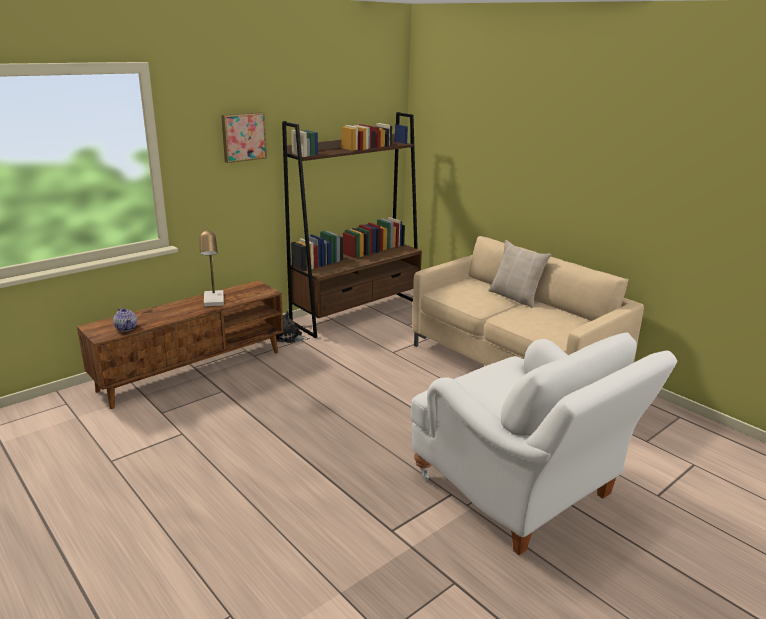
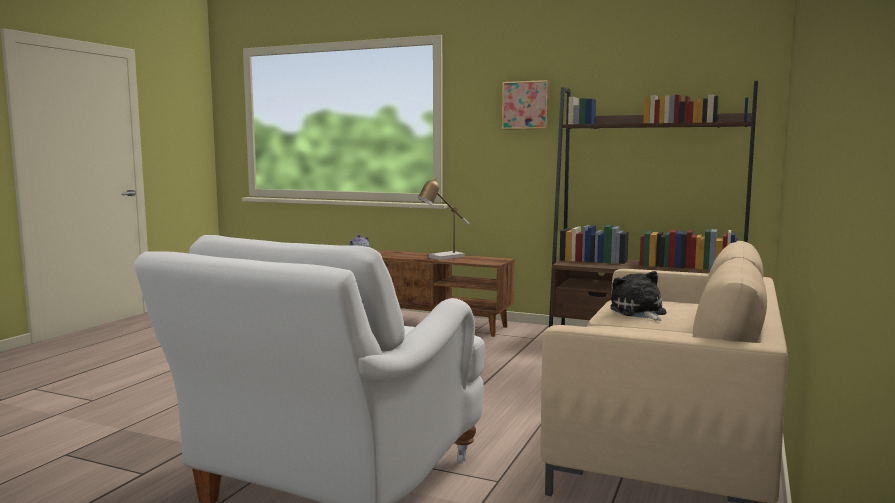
camera: 65 degrees right, 15 degrees down
plush toy [276,311,310,343] -> plush toy moved to [610,271,666,321]
beige pillow [488,240,551,308] -> none

